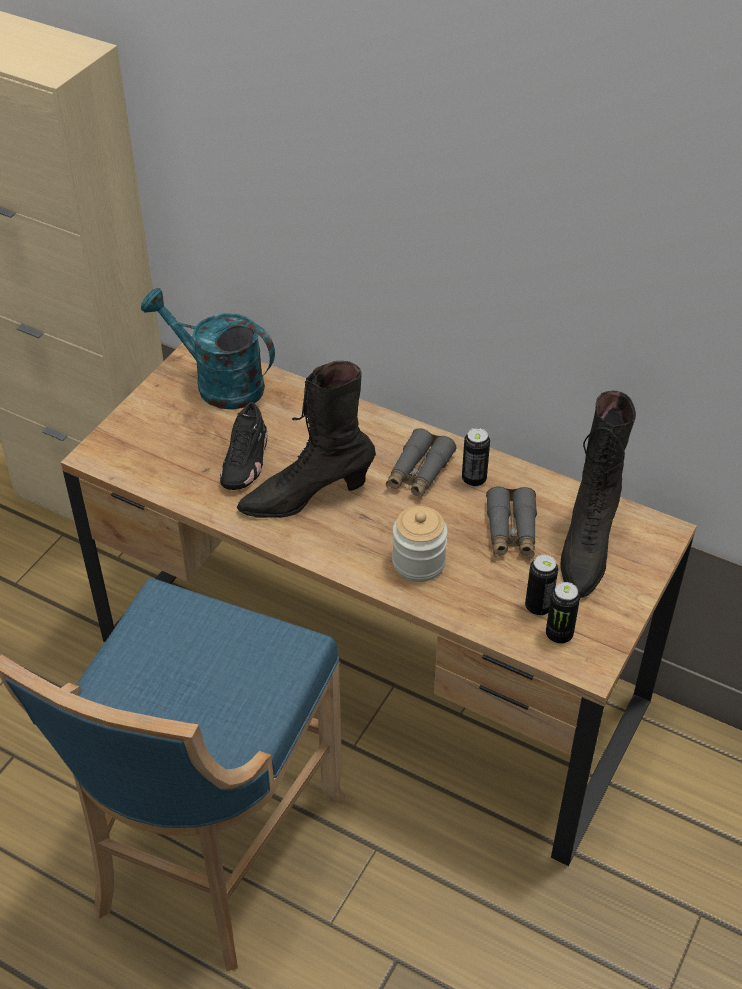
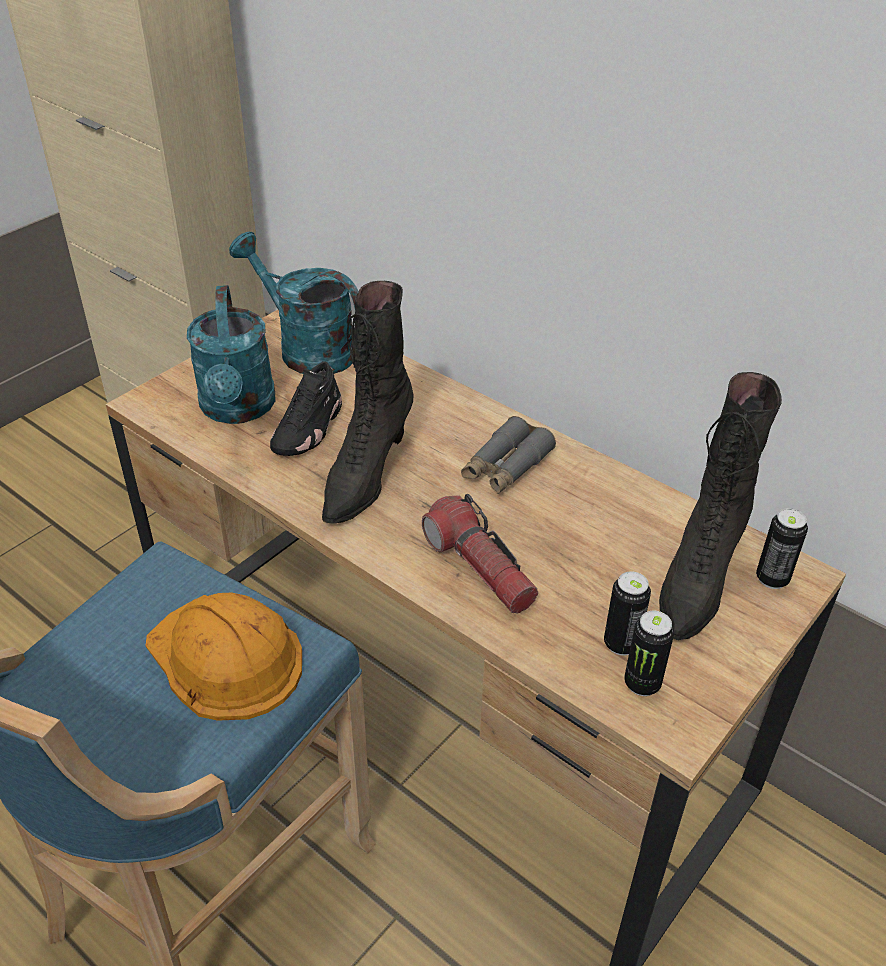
camera: 10 degrees right, 5 degrees down
black boot [237,361,376,518] -> black boot turned 60 degrees counterclockwise [322,281,414,524]
jar [392,506,448,582] -> flashlight [422,494,538,613]
can [462,428,490,487] -> can moved to [756,508,808,589]
grey binoculars [486,486,537,558] -> none
none -> orange hard hat [146,593,302,721]
none -> turquoise watering can [187,285,276,424]

